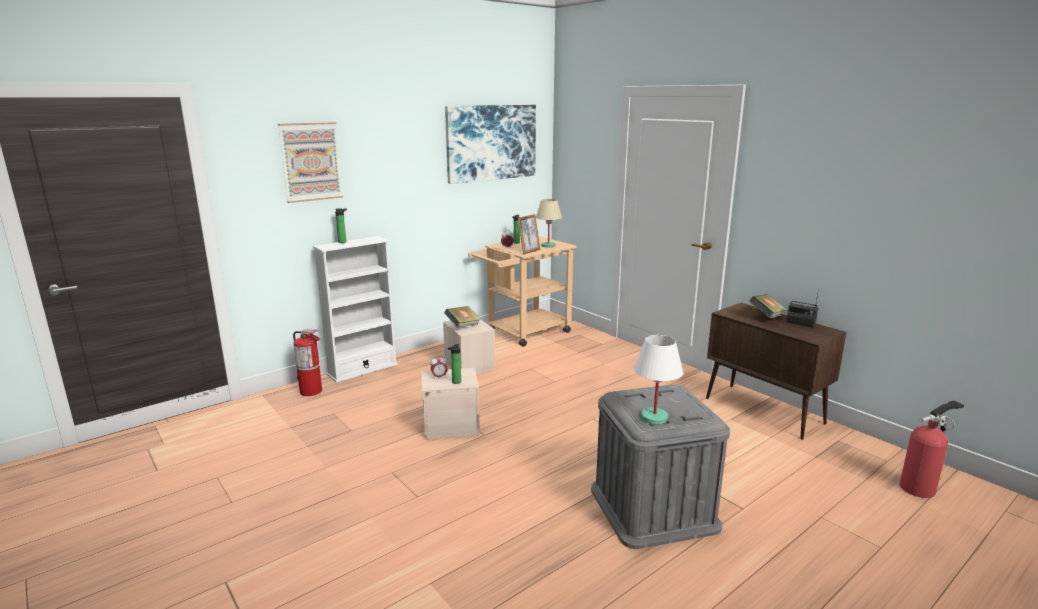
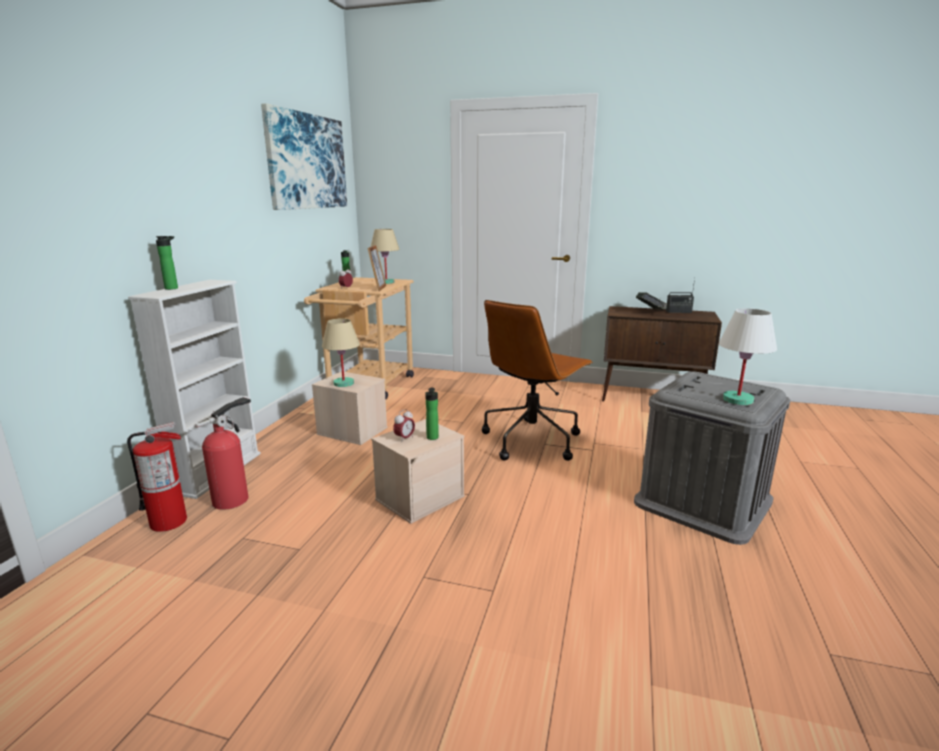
camera: 35 degrees left, 0 degrees up
picture [278,122,343,203] -> none
book [444,306,481,327] -> beige table lamp [322,318,360,387]
fire extinguisher [899,400,964,498] -> fire extinguisher moved to [195,397,251,510]
none -> brown office chair [482,300,593,461]

